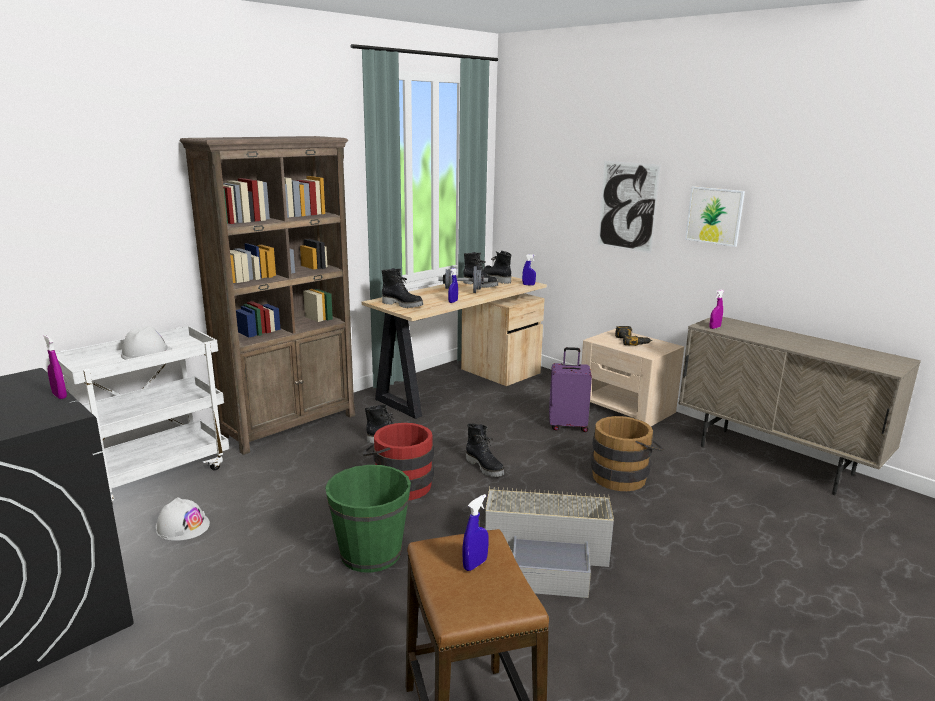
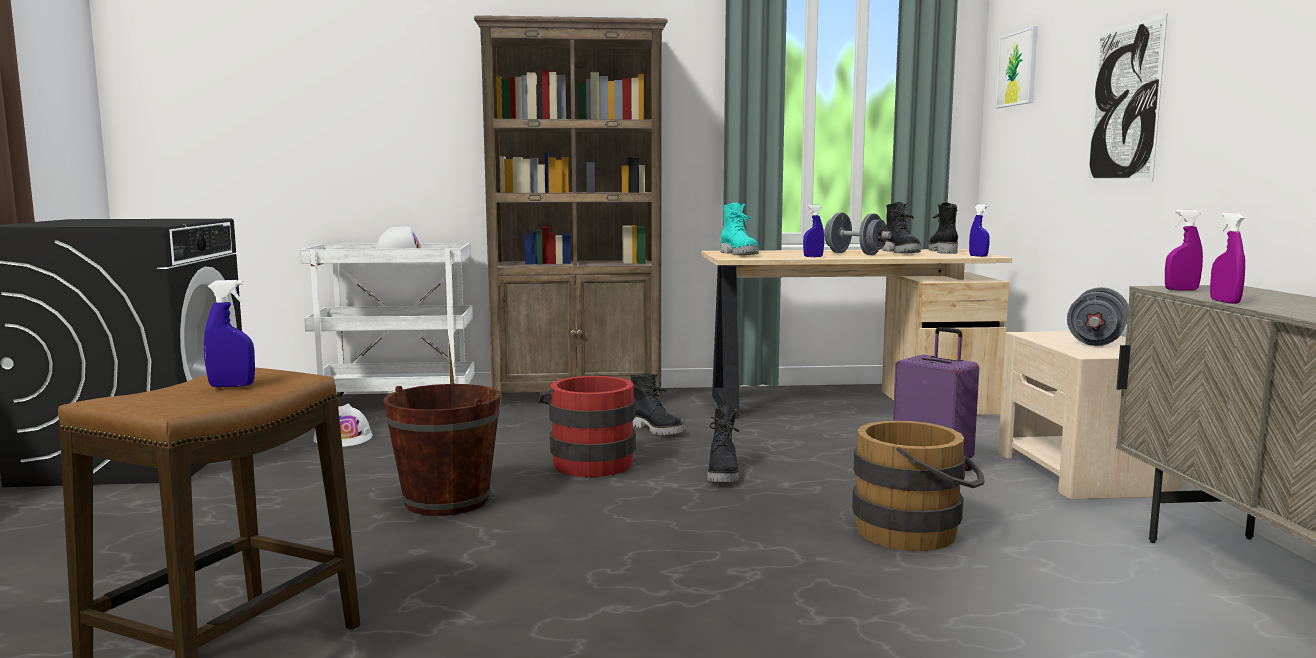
camera: 40 degrees right, 10 degrees down
purple spray bottle [44,335,67,399] -> purple spray bottle moved to [1210,212,1245,304]
green bucket [325,465,411,573] -> brown bucket [383,384,501,516]
black boot [381,268,423,308] -> turquoise boot [721,202,759,255]
grey storage box [485,487,614,598] -> none
power drill [615,326,652,346] -> grey dumbbell [1067,287,1128,346]
picture [685,186,745,247] -> picture moved to [995,26,1038,108]

